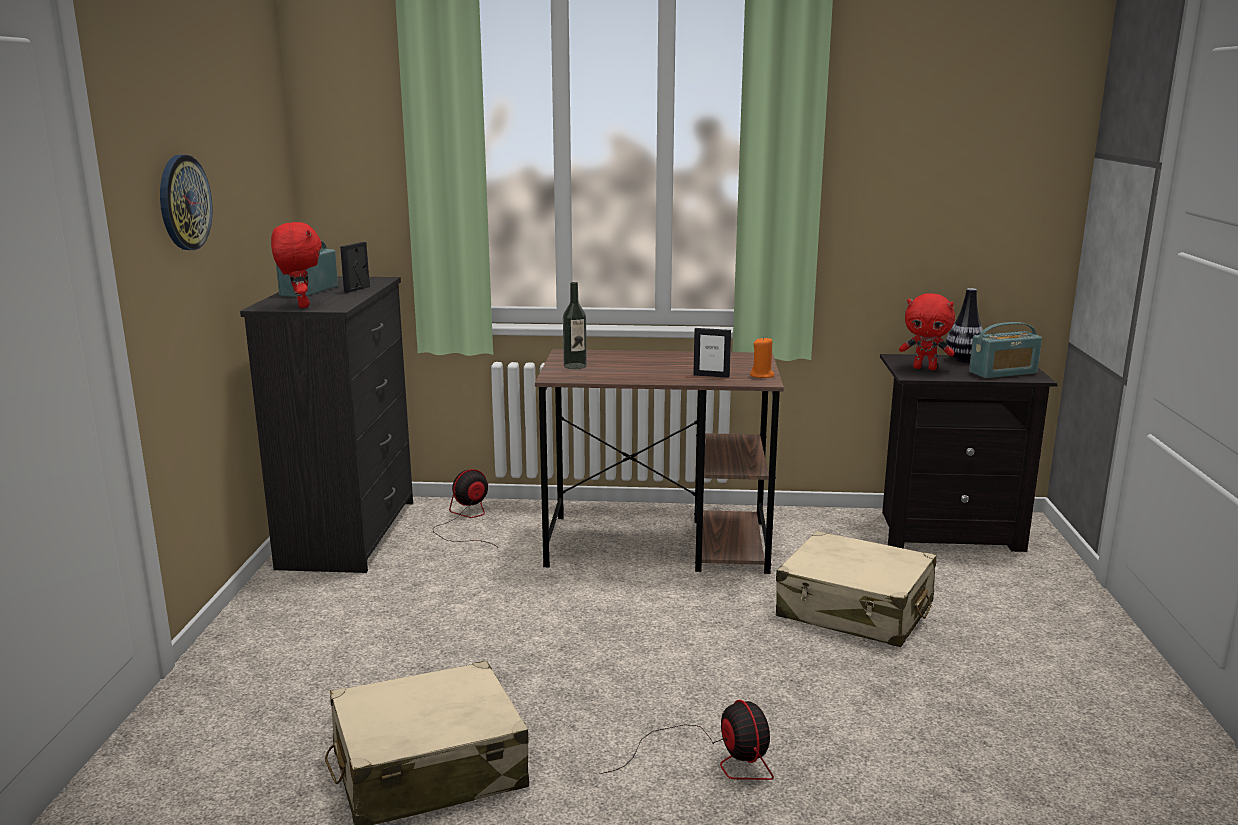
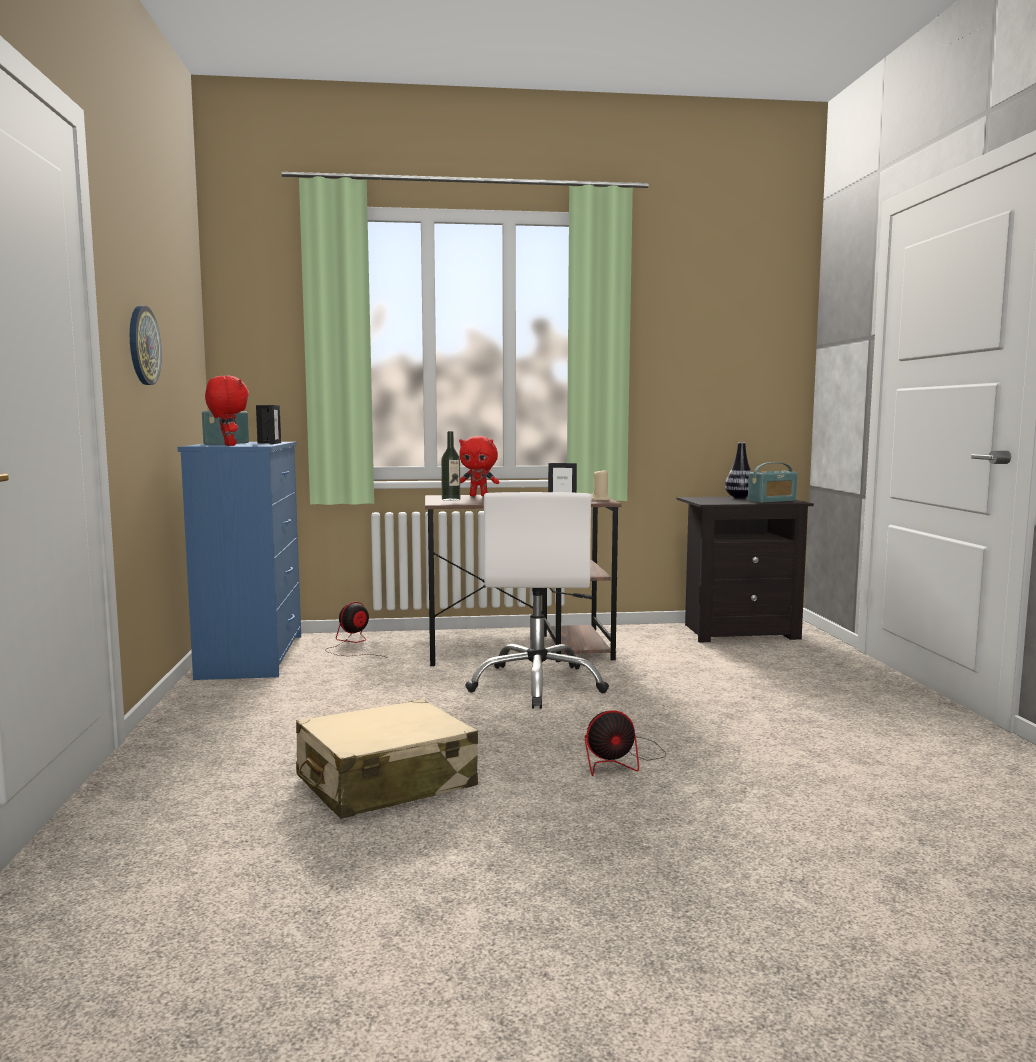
camera: 10 degrees left, 10 degrees down
black dresser [240,276,413,573] -> blue dresser [177,442,301,680]
fan [599,700,774,780] -> fan turned 105 degrees clockwise [585,710,666,776]
orange candle [750,337,774,378] -> beige candle [592,470,610,501]
beige suitcase [776,531,936,647] -> none
red plush toy [899,293,955,370] -> red plush toy moved to [459,436,499,496]
none -> picture frame [268,405,281,444]
none -> white office chair [465,492,609,709]

